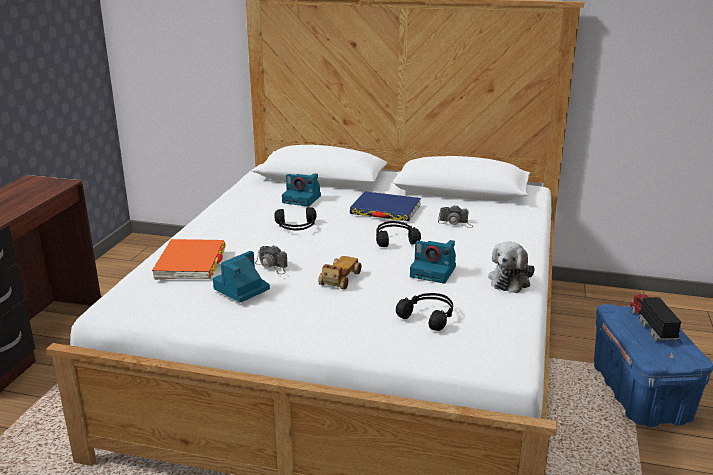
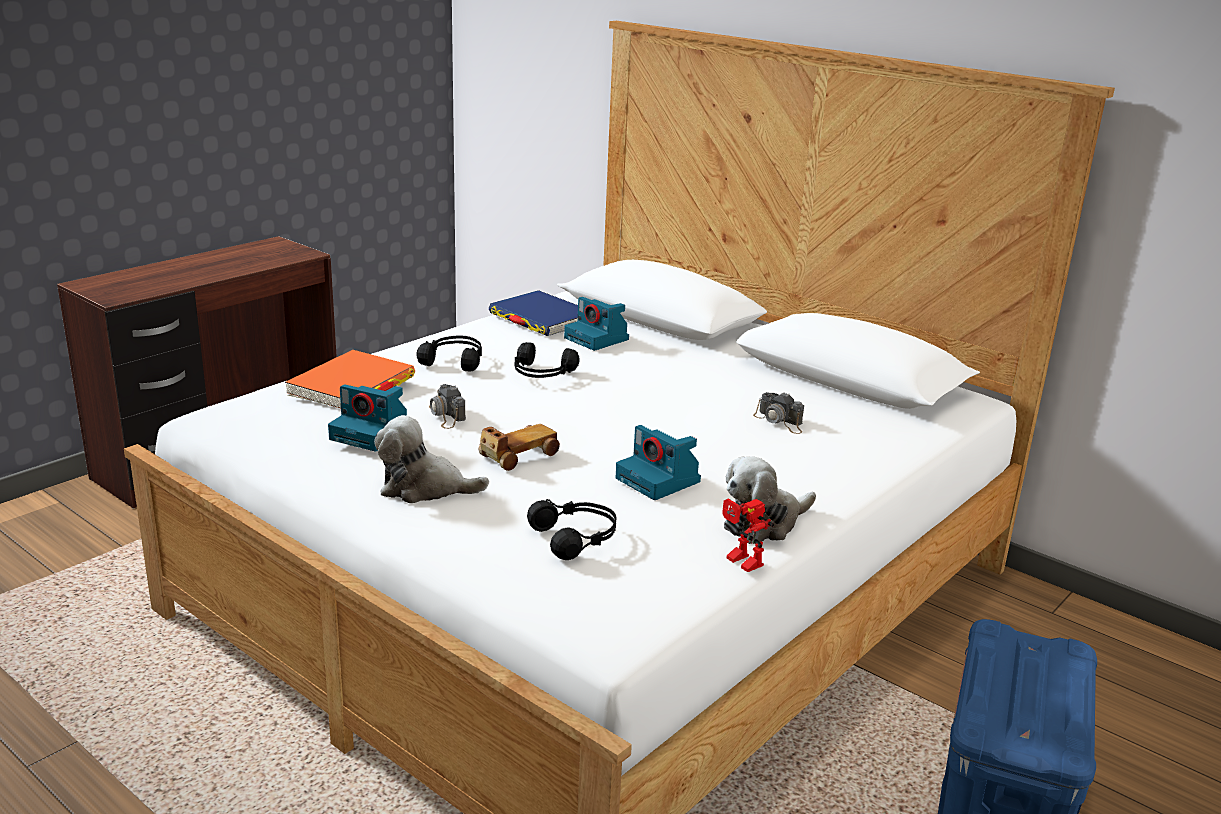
camera: 25 degrees right, 0 degrees up
camera [213,251,270,303] -> camera turned 135 degrees counterclockwise [328,384,407,451]
blue book [350,191,421,221] -> blue book moved to [489,290,578,336]
black headphones [376,221,421,247] -> black headphones moved to [417,336,482,371]
toy truck [629,292,681,342] -> none
none -> plush toy [374,415,489,503]
none -> toy robot [722,499,774,572]

